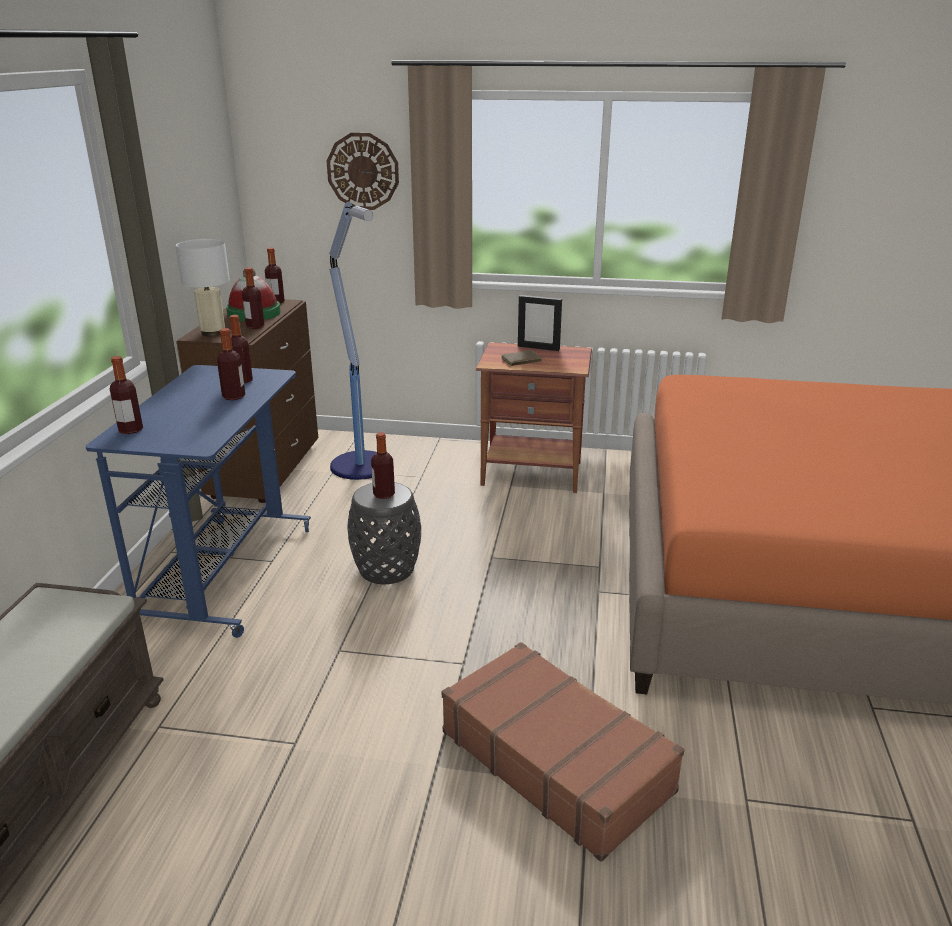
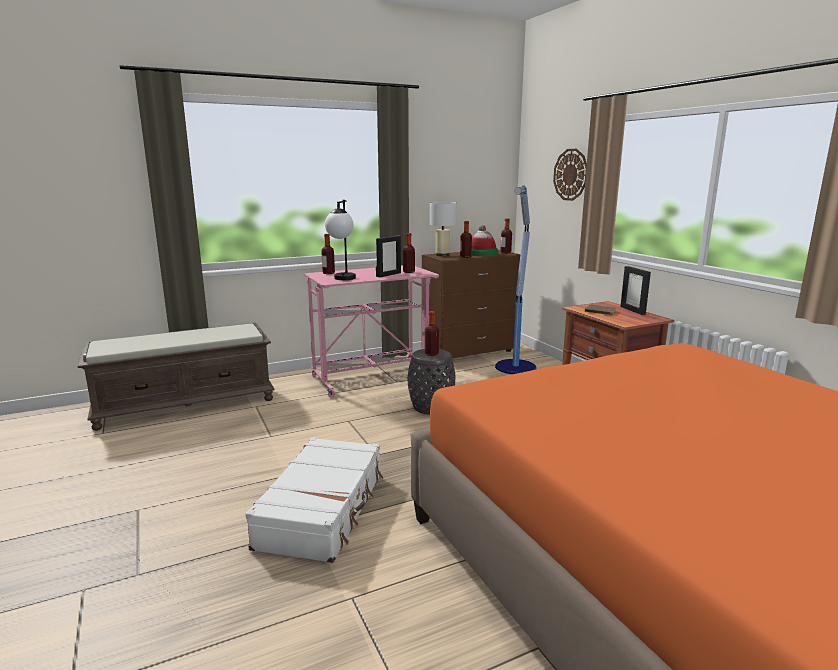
camera: 55 degrees right, 10 degrees down
blue desk [86,365,311,638] -> pink desk [304,265,439,398]
bottle [217,328,245,400] -> picture frame [376,236,401,277]
brown suitcase [442,642,685,862] -> white suitcase [245,437,383,563]
none -> table lamp [325,200,356,280]

